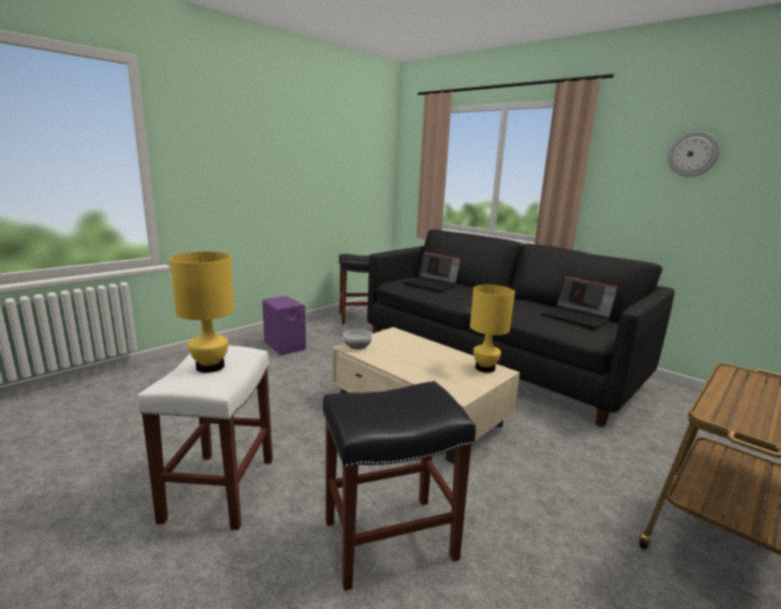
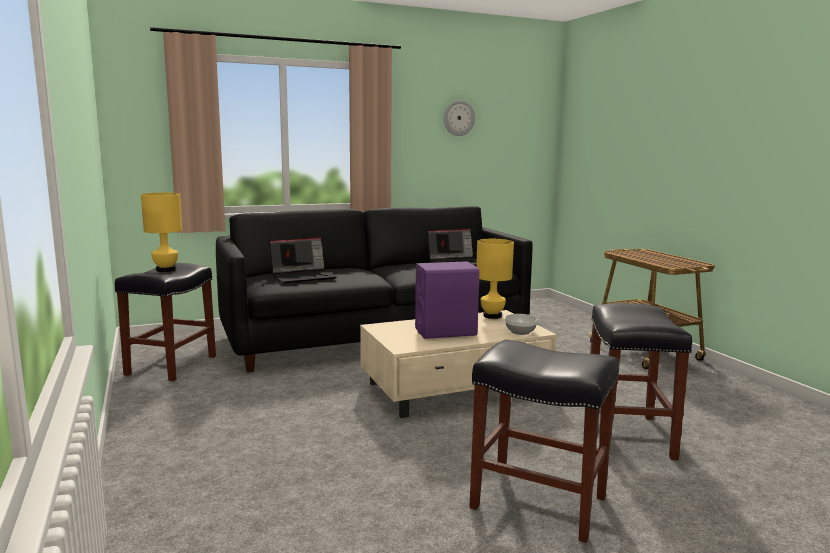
camera: 65 degrees left, 5 degrees down
white stool [138,346,273,530] -> black stool [469,340,619,543]
yellow table lamp [170,252,234,373] -> yellow table lamp moved to [141,192,182,272]
purple speaker [262,296,306,355] -> purple speaker moved to [415,261,480,339]
bowl [343,329,372,350] -> bowl moved to [505,314,538,335]

